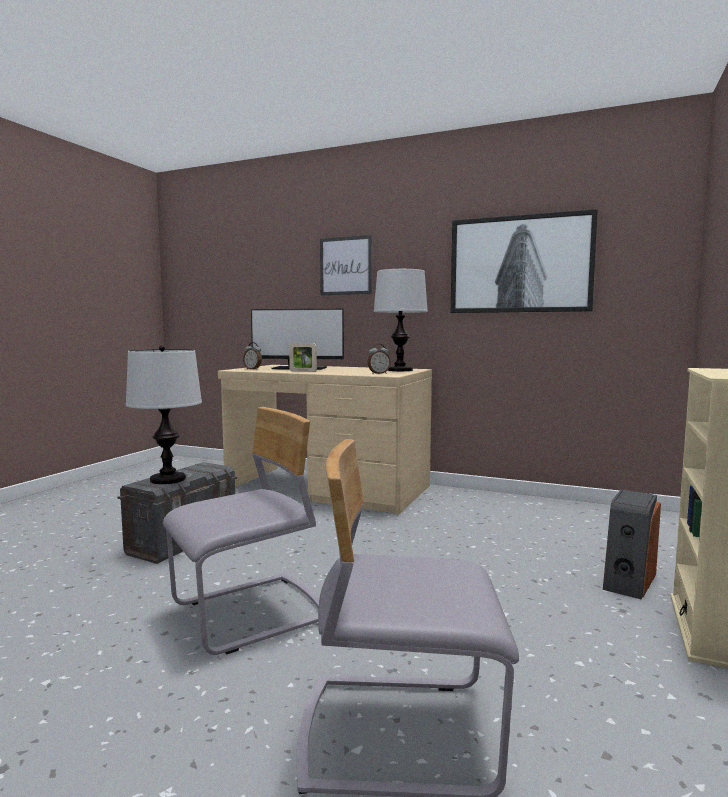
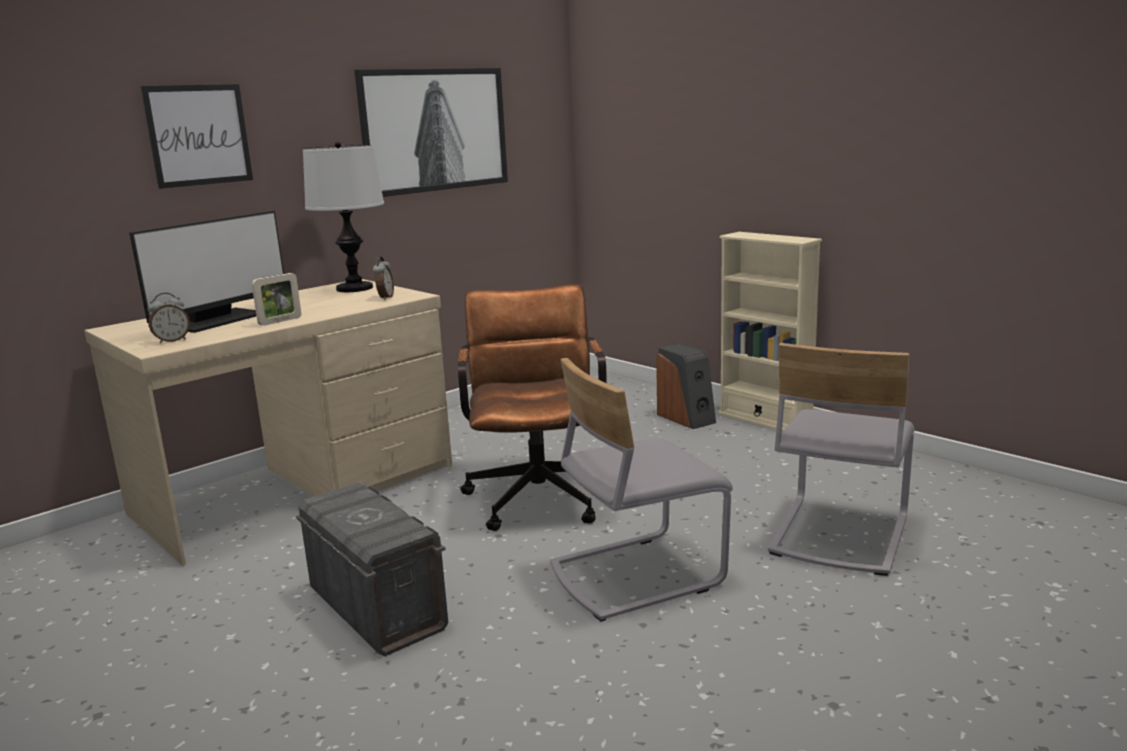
camera: 65 degrees left, 10 degrees up
table lamp [126,346,202,484] -> none
grey chair [163,407,320,655] -> grey chair turned 105 degrees counterclockwise [550,358,733,622]
none -> brown office chair [458,284,607,531]

